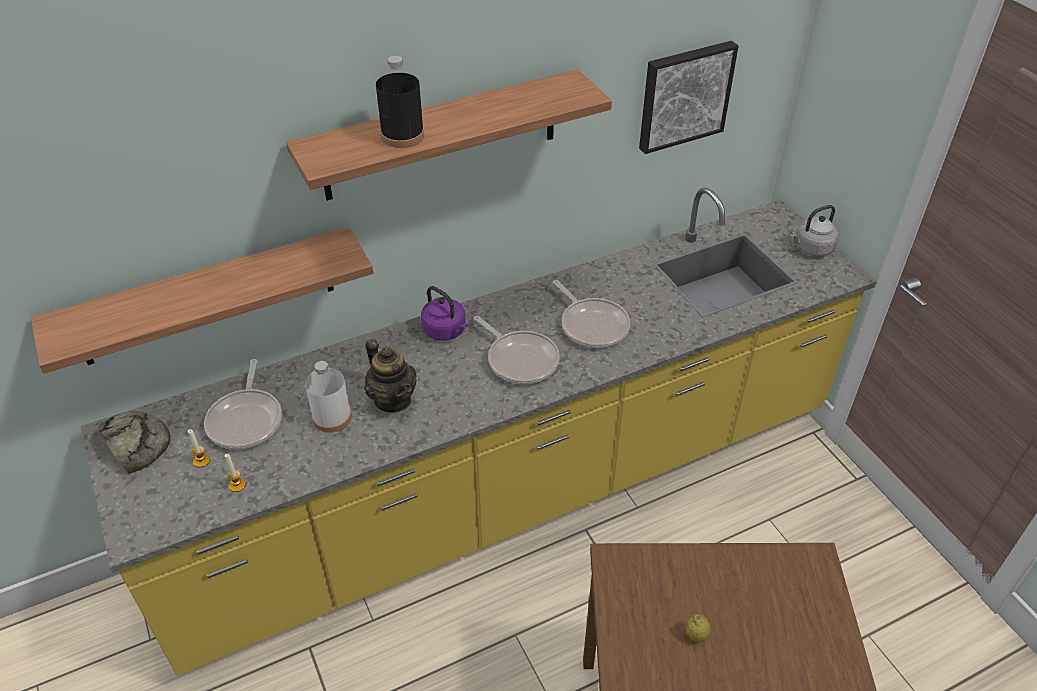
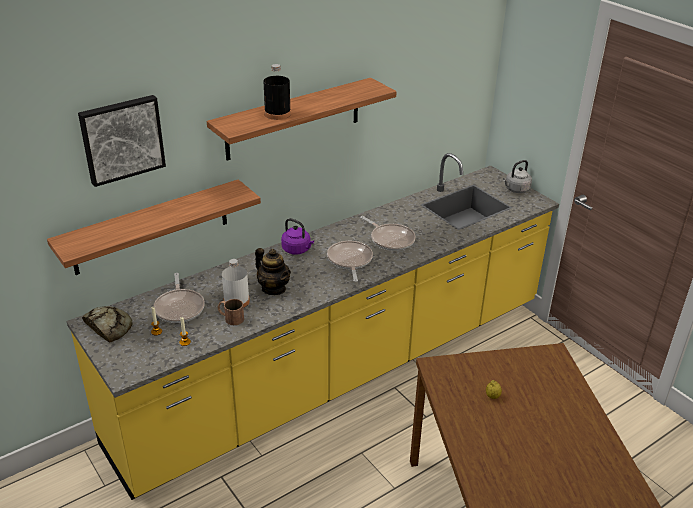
camera: 10 degrees left, 10 degrees down
frying pan [474,316,560,384] -> frying pan turned 135 degrees counterclockwise [327,241,373,282]
picture [639,41,739,154] -> picture moved to [78,95,166,187]
none -> brown mug [218,299,244,325]

